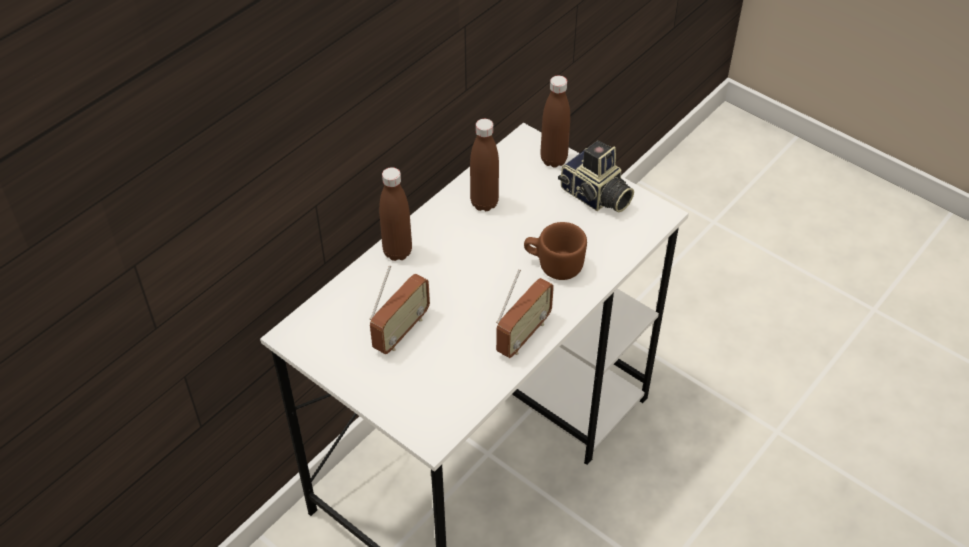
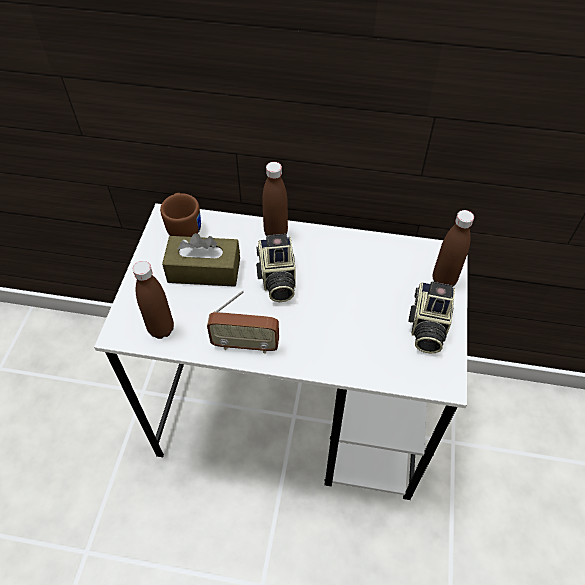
camera: 60 degrees right, 5 degrees up
radio [370,265,430,354] -> brown tissue box [162,233,240,287]
brown bottle [470,119,499,211] -> brown bottle moved to [133,261,174,339]
brown mug [524,222,587,280] -> brown mug moved to [160,193,201,237]
none -> camera [256,234,296,302]

